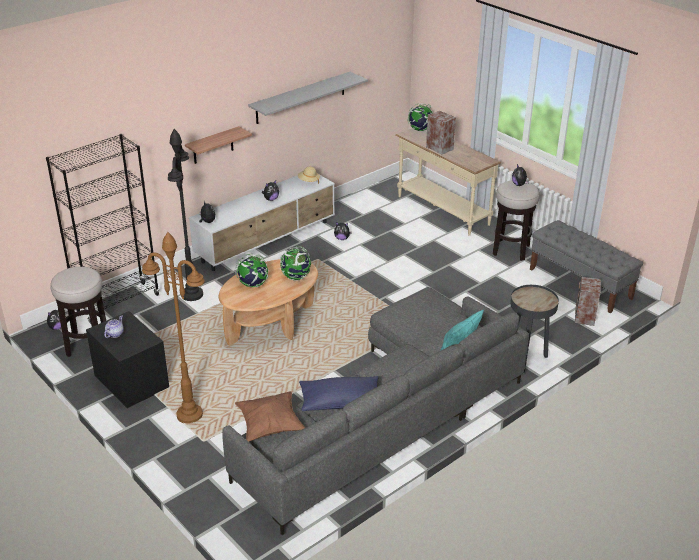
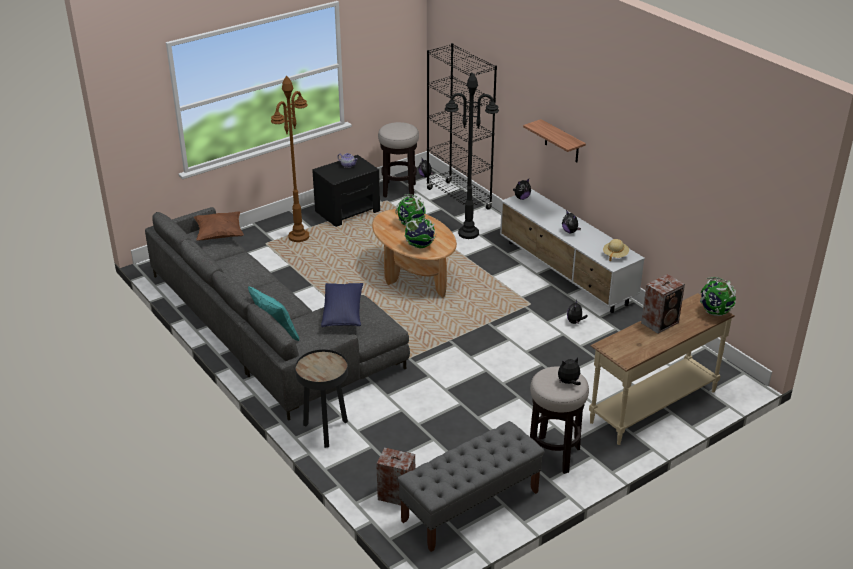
camera: 95 degrees right, 0 degrees up
grey shelf [248,72,368,124] -> none
blue pillow [299,376,378,411] -> blue pillow moved to [321,283,363,327]

